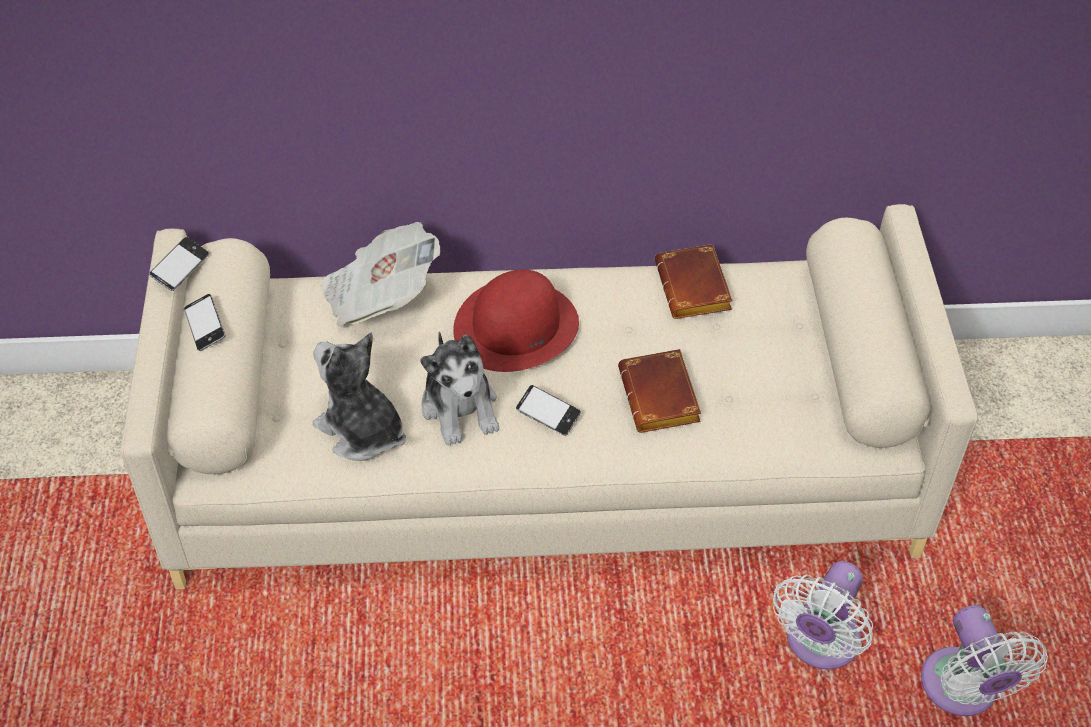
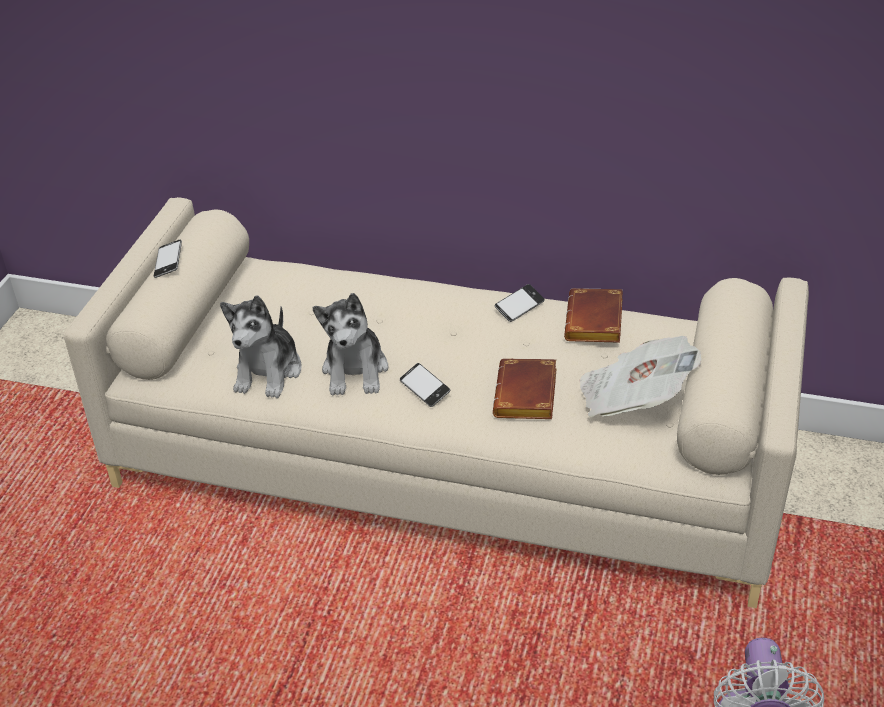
camera: 20 degrees right, 10 degrees down
phone [149,237,209,291] -> phone moved to [494,284,545,322]
plush toy [313,332,406,461] -> plush toy turned 135 degrees counterclockwise [220,295,302,398]
newspaper [320,222,440,327] -> newspaper moved to [579,336,702,417]
red hat [453,270,579,372] -> none
white fan [773,561,873,669] -> none

